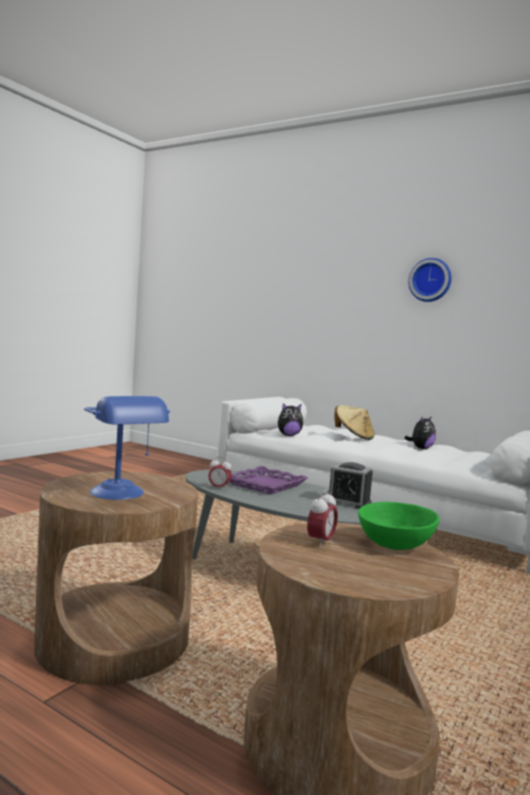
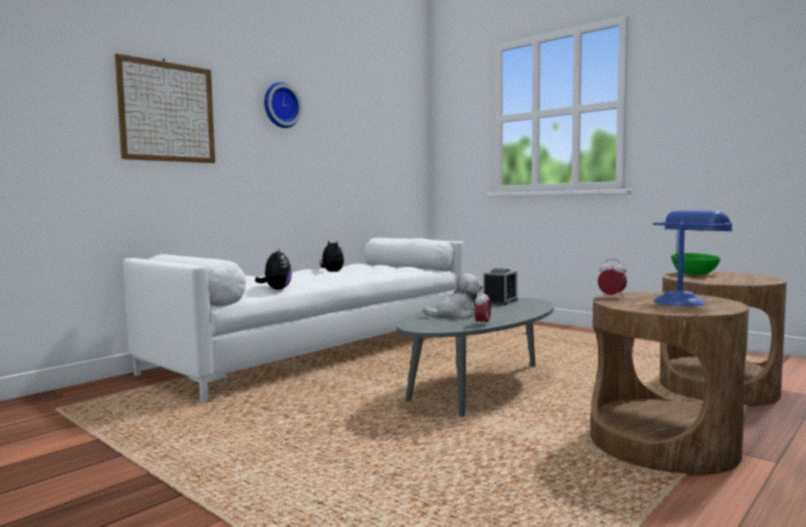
camera: 80 degrees left, 0 degrees up
purple tray [229,466,308,495] -> plush toy [423,273,483,318]
alarm clock [307,489,338,548] -> alarm clock moved to [598,259,627,297]
beige hat [334,405,375,440] -> none
none -> picture [115,53,215,163]

